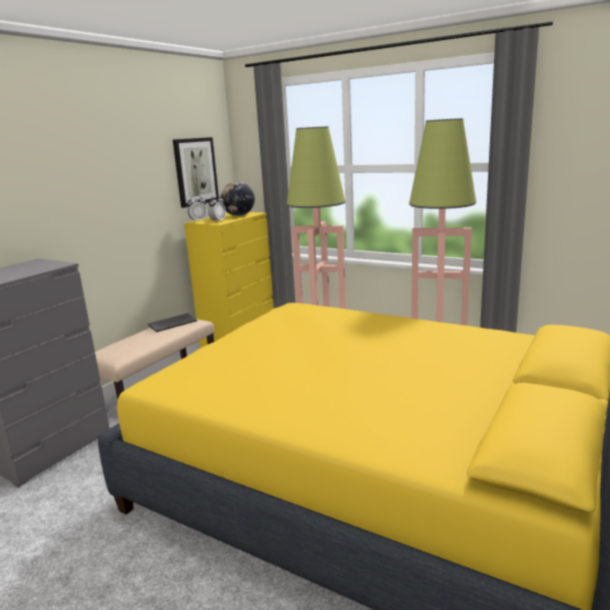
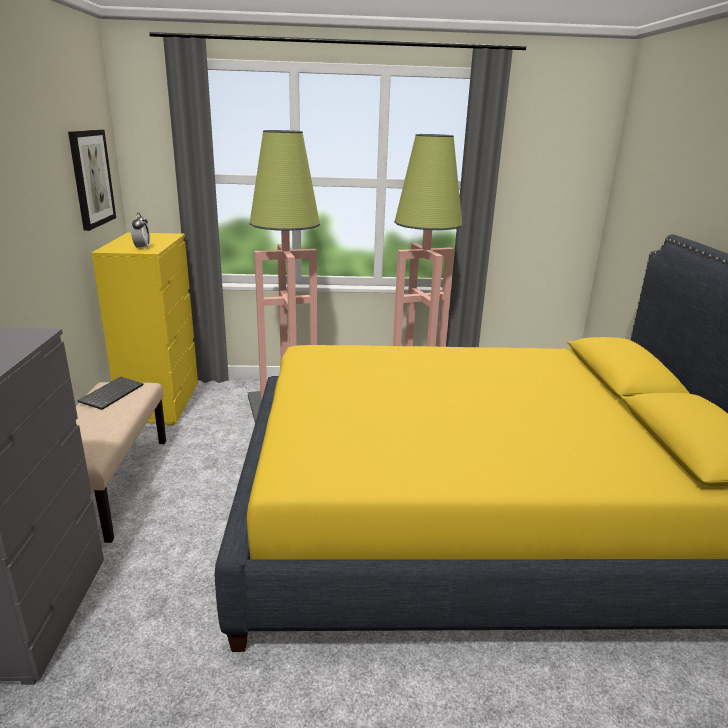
camera: 35 degrees left, 5 degrees up
alarm clock [187,195,207,222] -> none
globe [221,181,255,216] -> none

